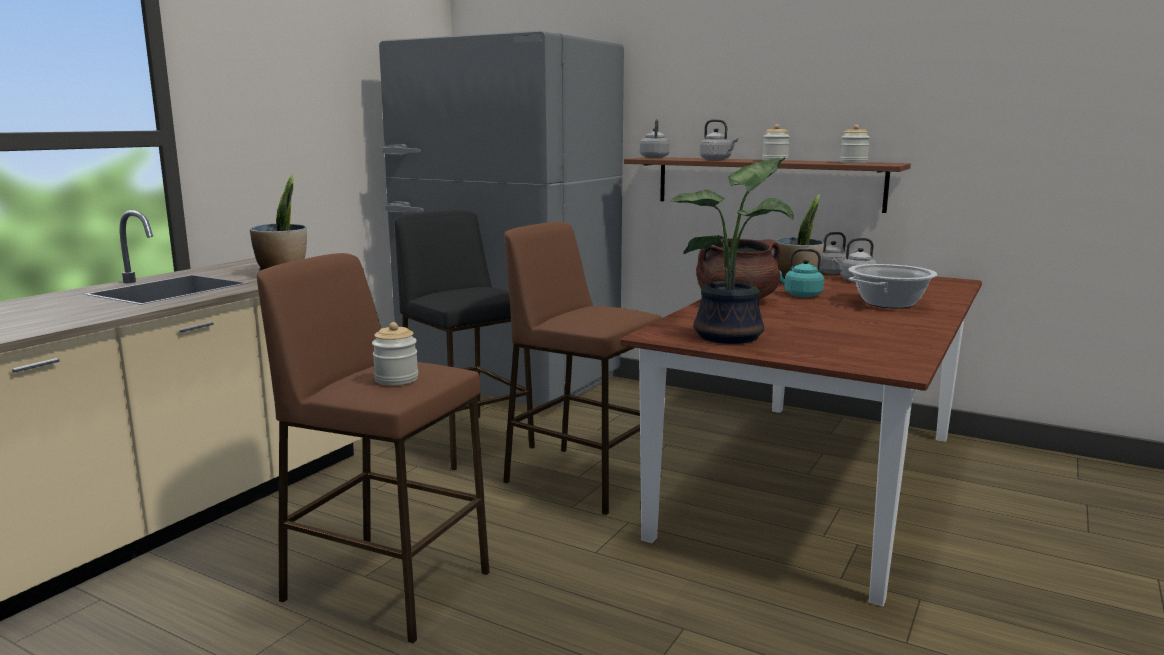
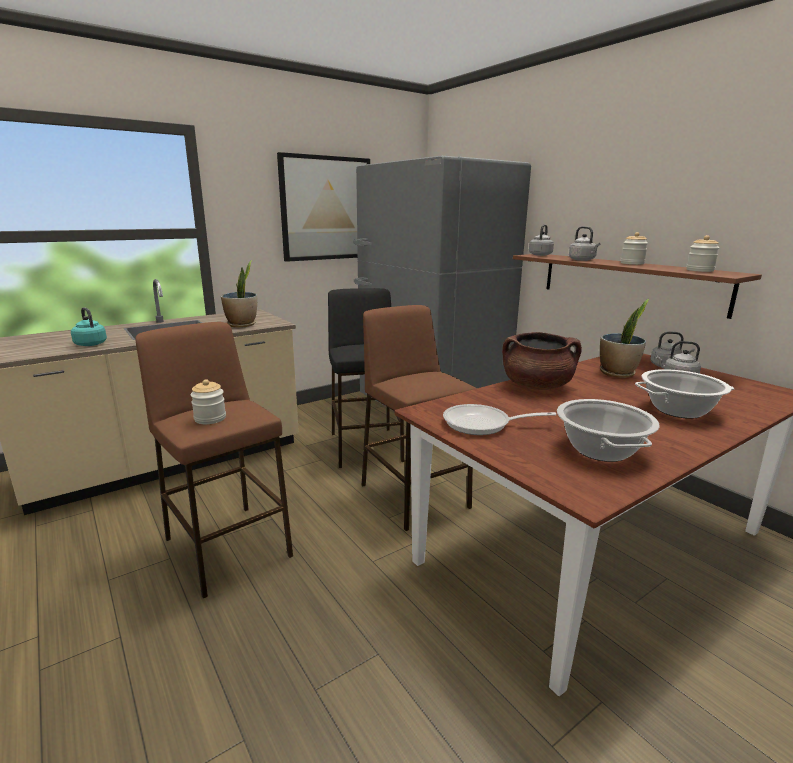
camera: 25 degrees right, 5 degrees up
potted plant [670,157,794,344] -> frying pan [443,404,556,435]
turquoise kettle [779,248,824,297] -> turquoise kettle moved to [71,307,107,346]
none -> picture [277,152,370,262]
none -> cooking pot [557,399,660,462]

